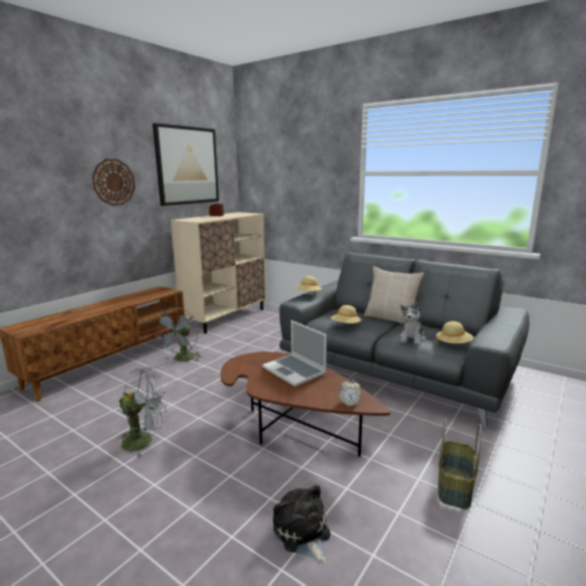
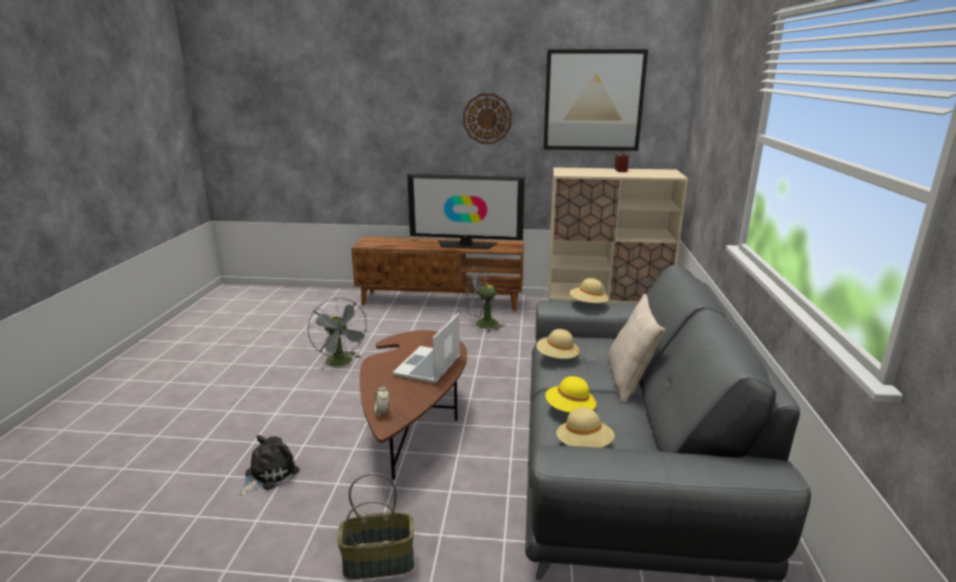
camera: 60 degrees right, 5 degrees up
plush toy [399,301,426,345] -> yellow hat [545,376,596,413]
none -> television [407,174,525,249]

